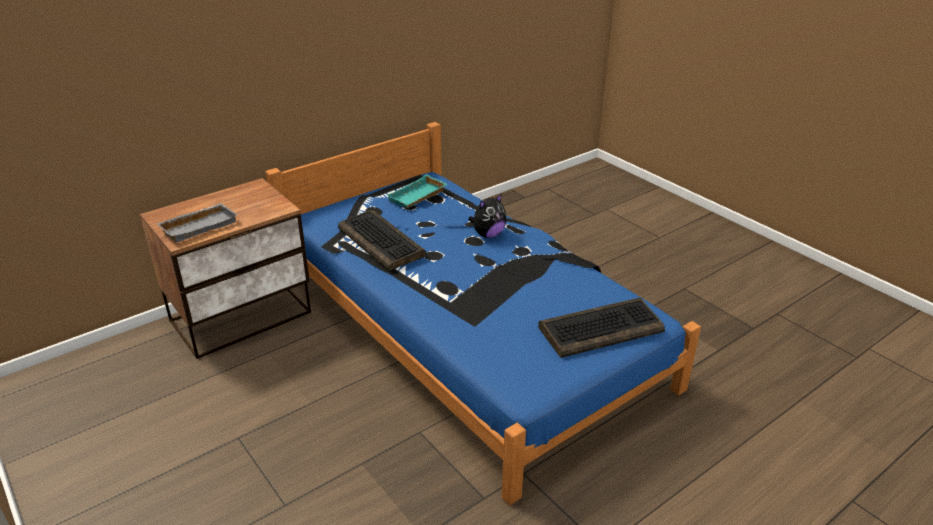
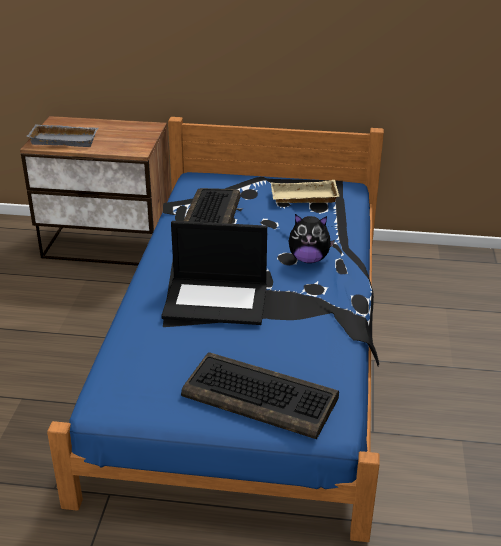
camera: 45 degrees right, 0 degrees up
turquoise tray [387,174,447,208] -> beige tray [271,180,339,203]
none -> laptop [161,221,267,325]

